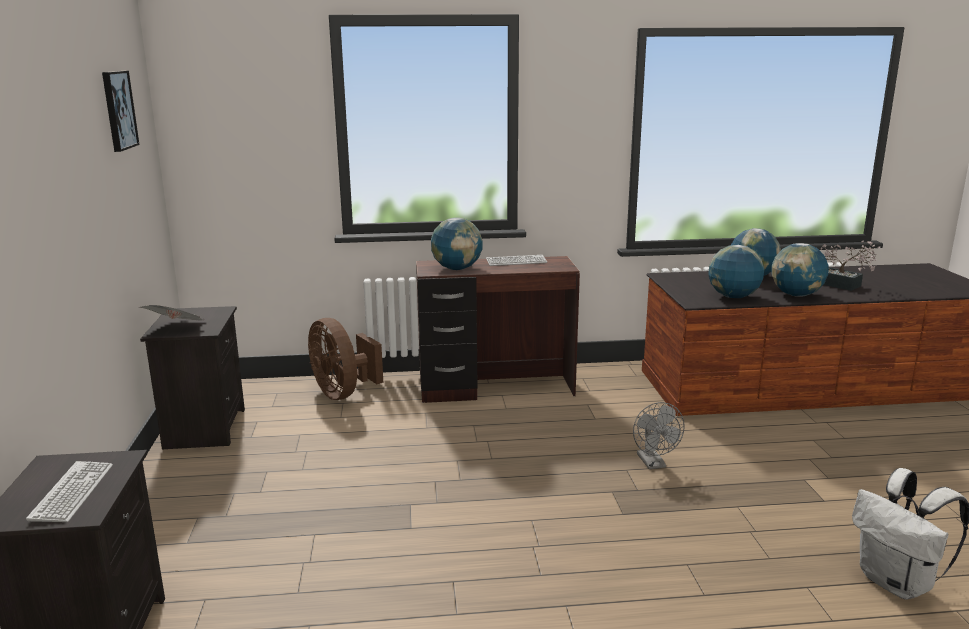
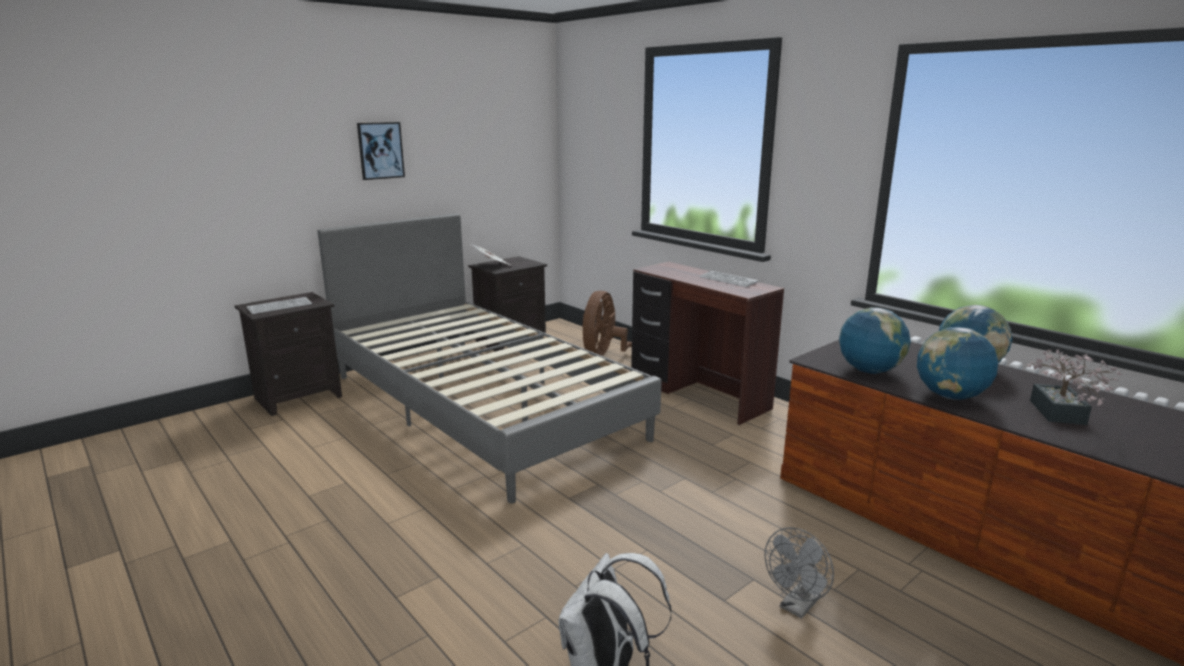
camera: 55 degrees right, 0 degrees up
picture [102,71,140,152] -> picture moved to [357,122,405,180]
globe [431,217,482,270] -> none
grey fan [633,402,685,469] -> grey fan moved to [764,527,834,618]
none -> grey bed [317,213,661,503]

